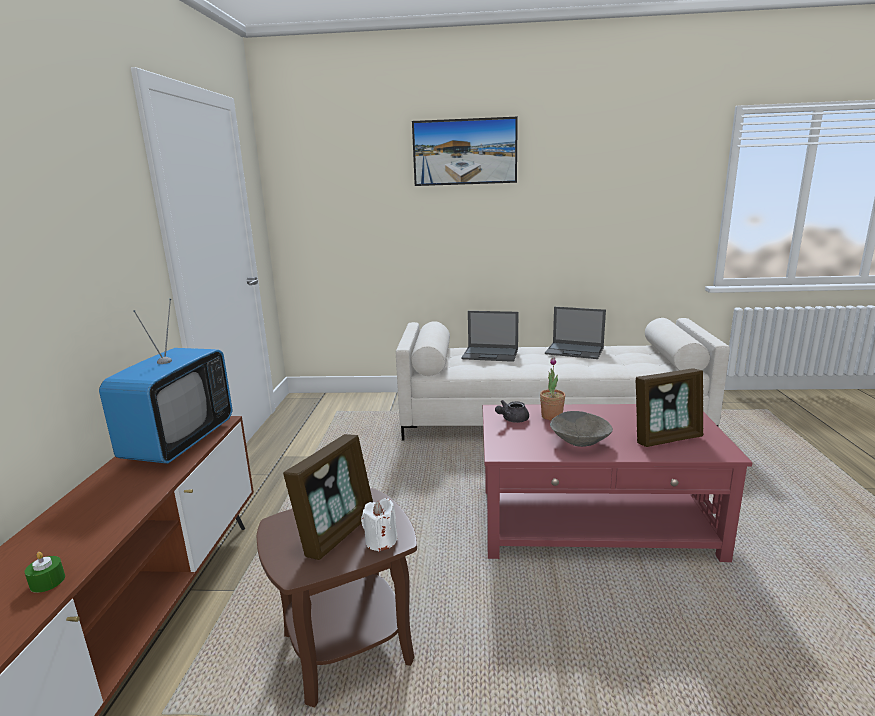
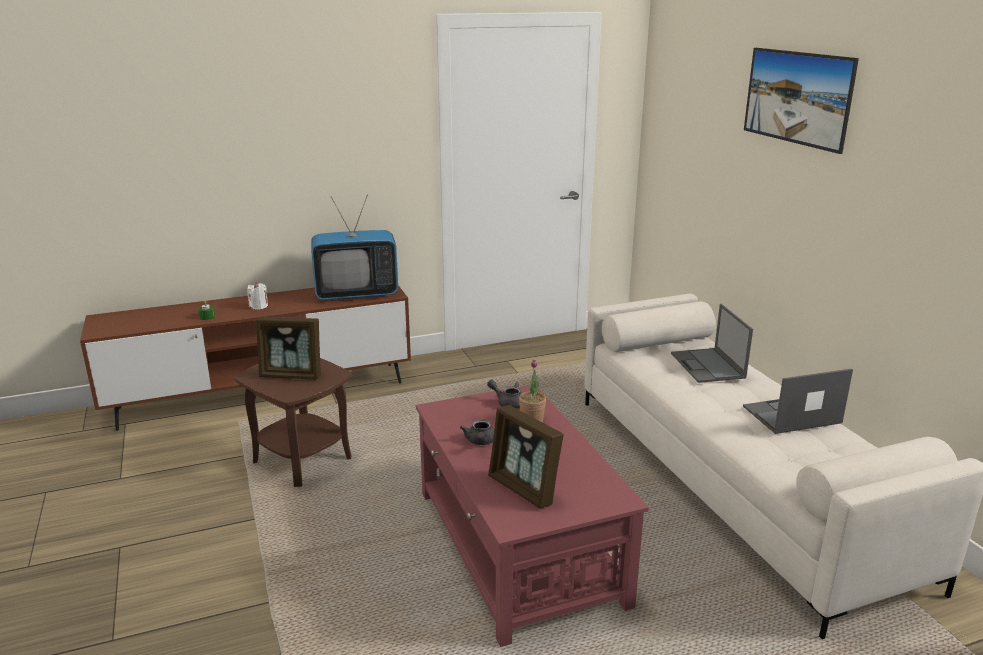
camera: 65 degrees right, 5 degrees up
white candle [361,498,398,552] -> white candle moved to [247,282,268,309]
laptop [545,307,606,359] -> laptop turned 75 degrees clockwise [743,369,853,434]
grey bowl [550,411,613,447] -> grey teapot [460,419,494,445]

